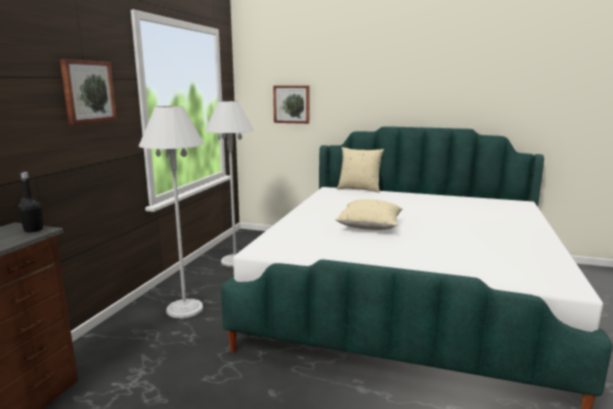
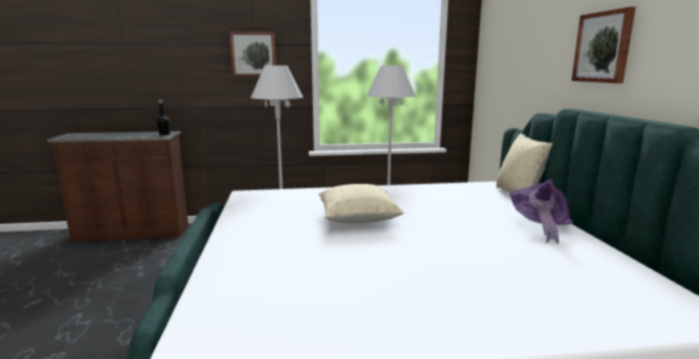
camera: 65 degrees right, 0 degrees up
picture [273,85,310,124] -> picture moved to [572,7,636,83]
none -> purple hat [510,180,574,243]

